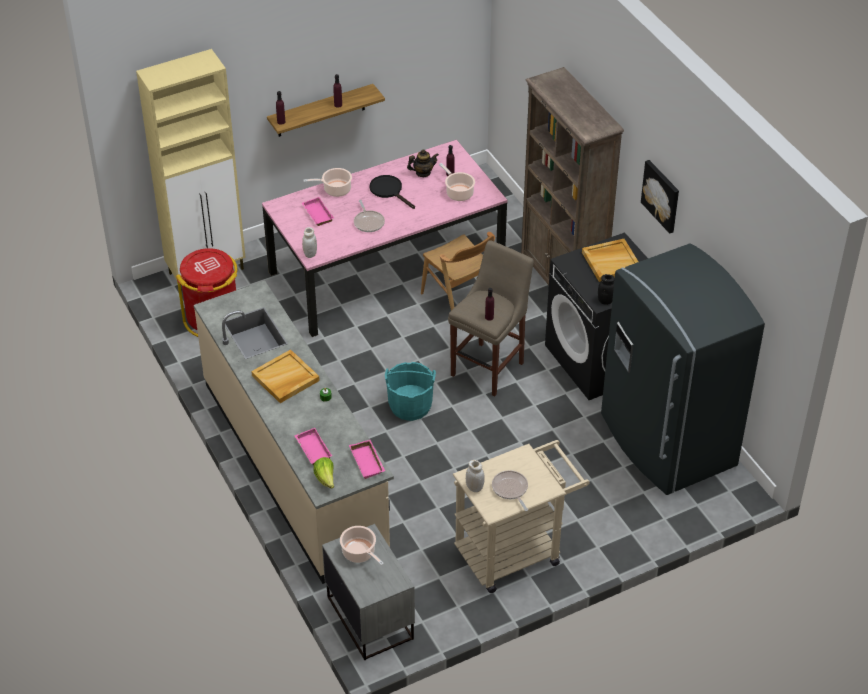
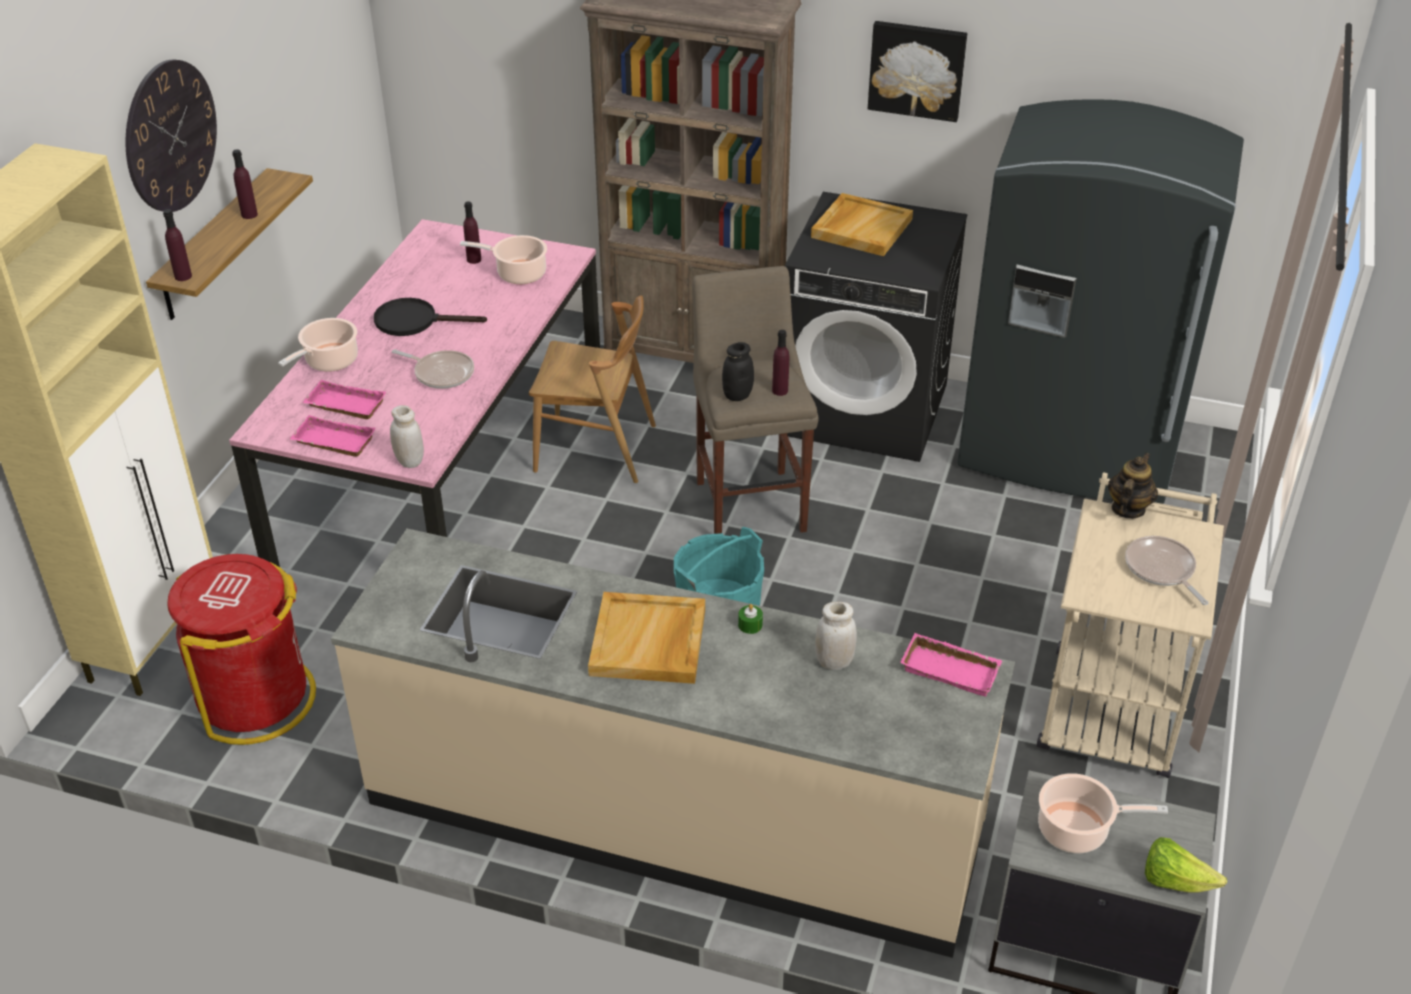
camera: 45 degrees left, 5 degrees down
pink tray [294,428,332,465] -> pink tray moved to [290,415,376,457]
lettuce [313,457,334,489] -> lettuce moved to [1145,837,1227,893]
teapot [407,149,439,177] -> teapot moved to [1108,453,1158,519]
white jar [466,460,485,492] -> white jar moved to [815,602,857,670]
frying pan [492,470,528,511] -> frying pan turned 45 degrees clockwise [1125,536,1209,605]
black jar [598,274,615,305] -> black jar moved to [722,342,754,401]
none -> wall clock [126,59,217,212]

